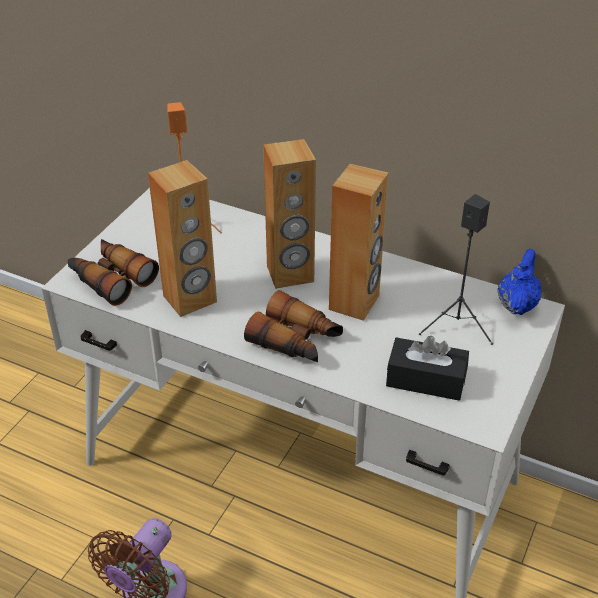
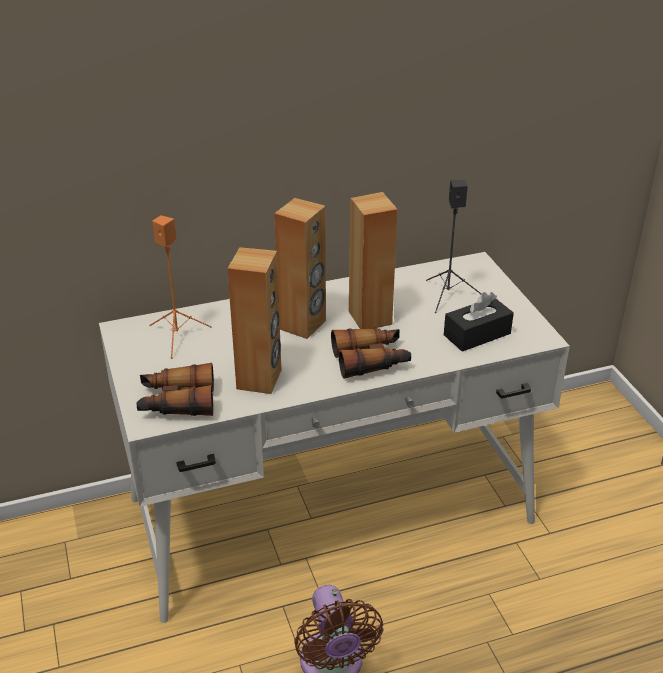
camera: 45 degrees left, 5 degrees down
blue teapot [497,249,541,315] -> none

